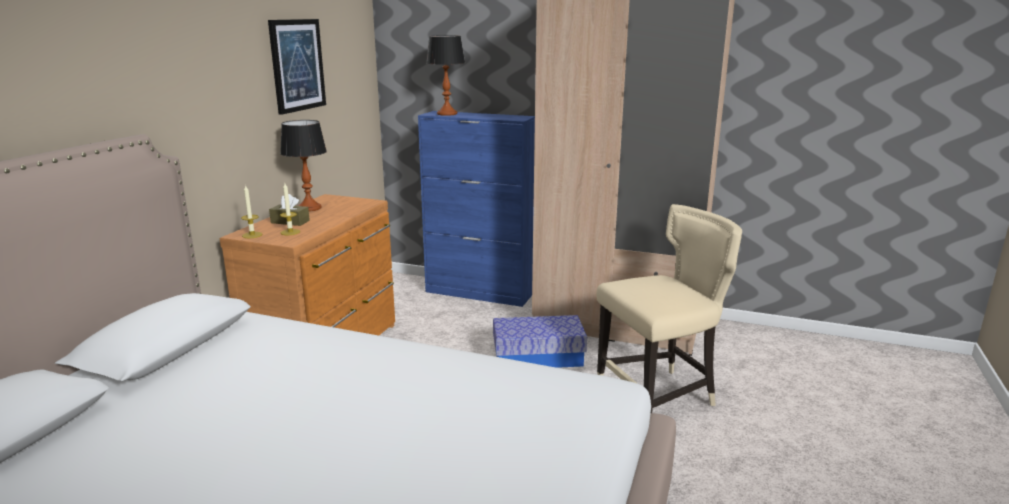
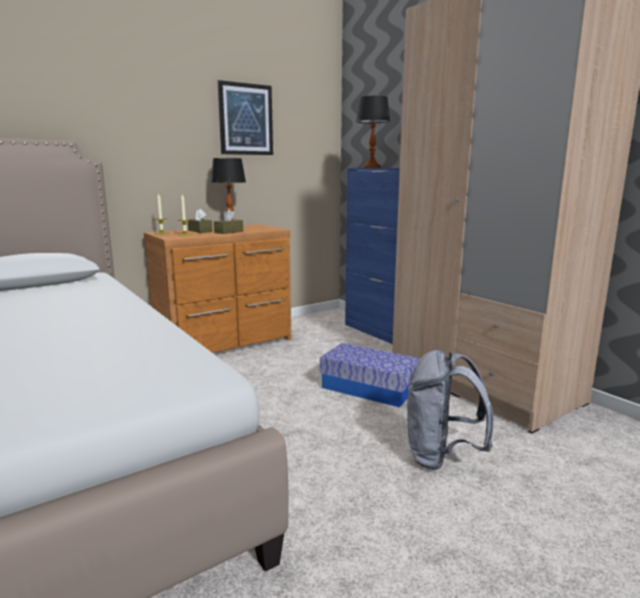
camera: 35 degrees right, 5 degrees down
beige chair [596,204,742,414] -> grey backpack [407,350,494,470]
none -> brown tissue box [214,209,243,234]

